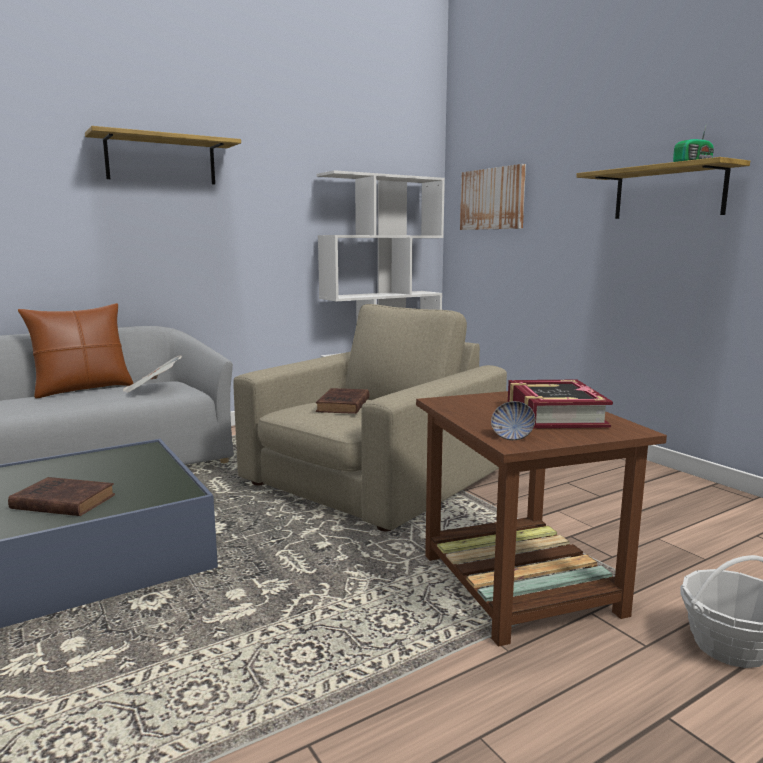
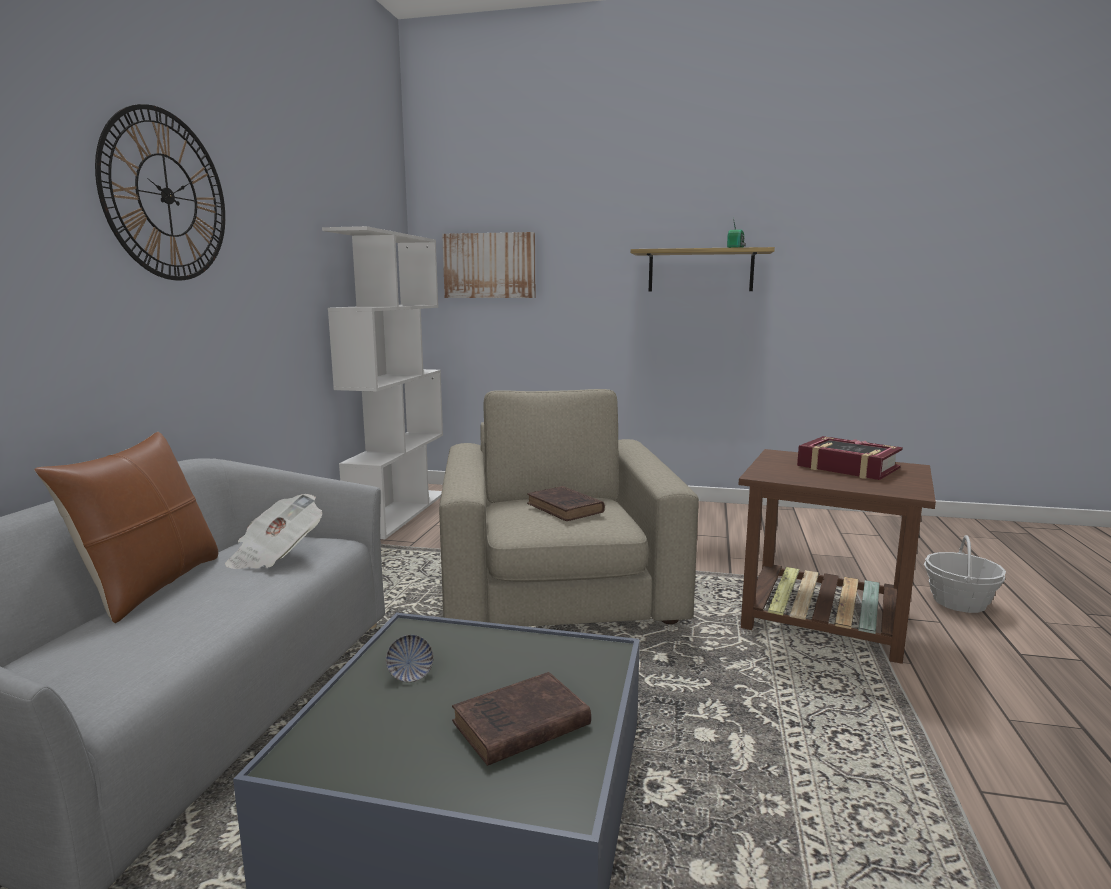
camera: 45 degrees left, 0 degrees up
shelf [85,126,241,184] -> wall clock [95,104,225,281]
bowl [491,401,535,440] -> bowl moved to [386,635,434,682]

